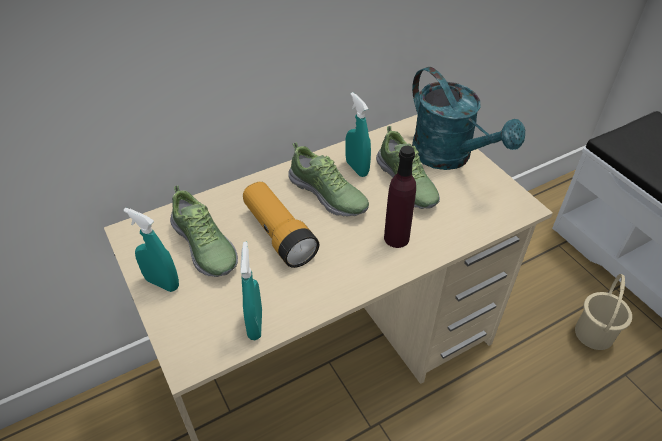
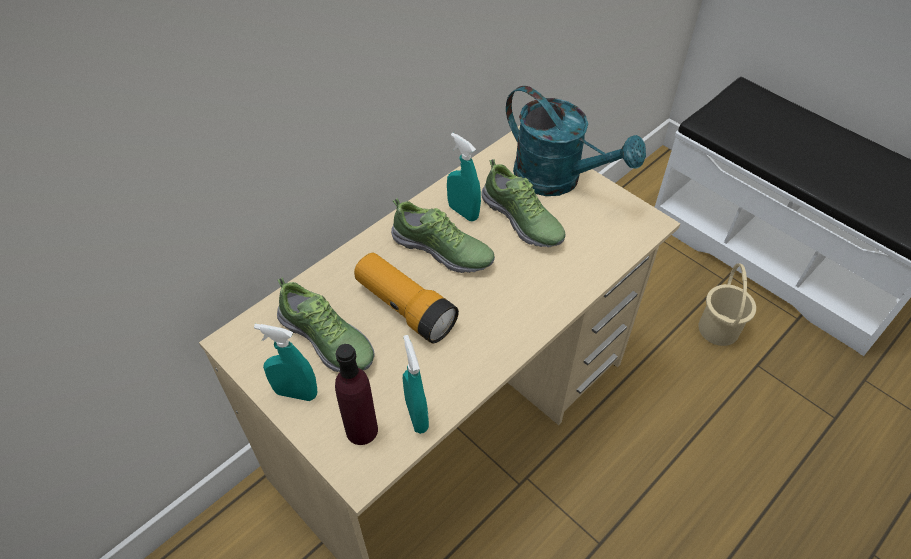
camera: 15 degrees left, 5 degrees up
purple bottle [384,146,416,248] -> purple bottle moved to [335,344,378,445]

